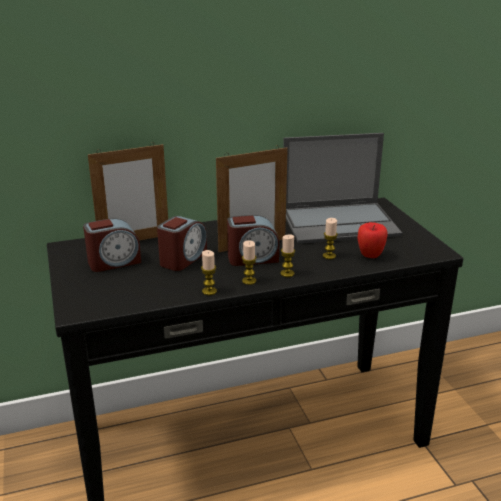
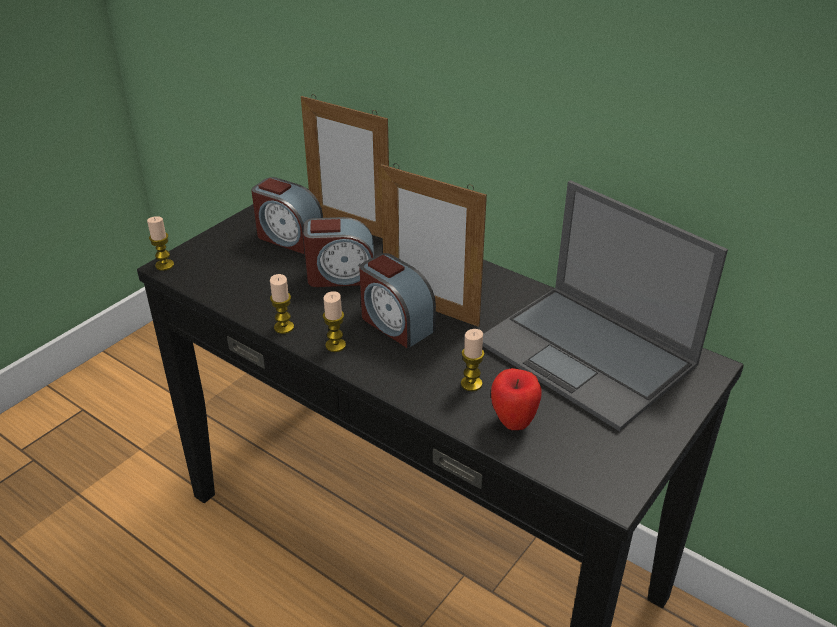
camera: 55 degrees right, 10 degrees up
candle [280,234,295,277] -> candle moved to [147,216,174,271]

